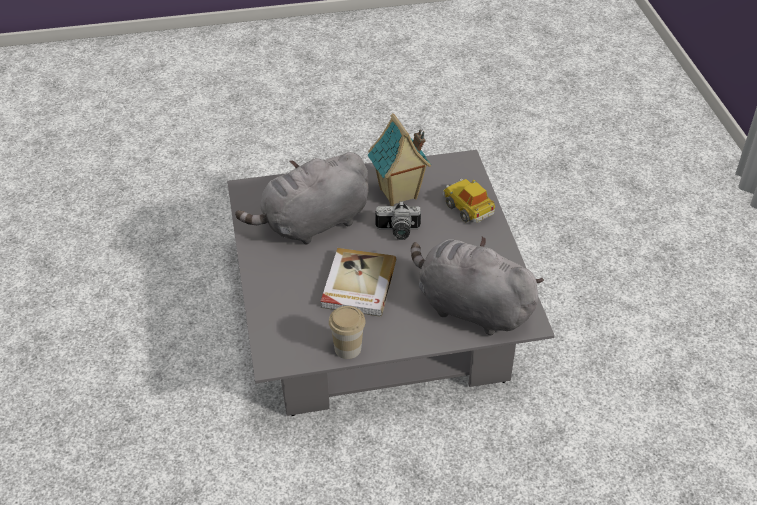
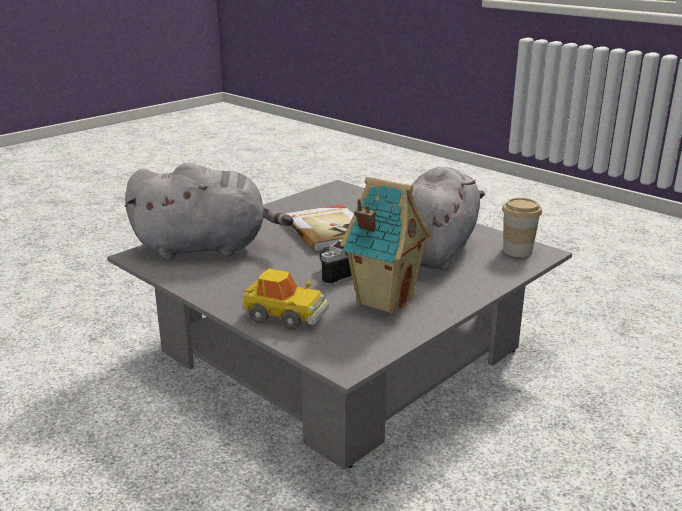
camera: 145 degrees right, 20 degrees down
cup [329,306,366,359] -> cup moved to [502,198,542,257]

